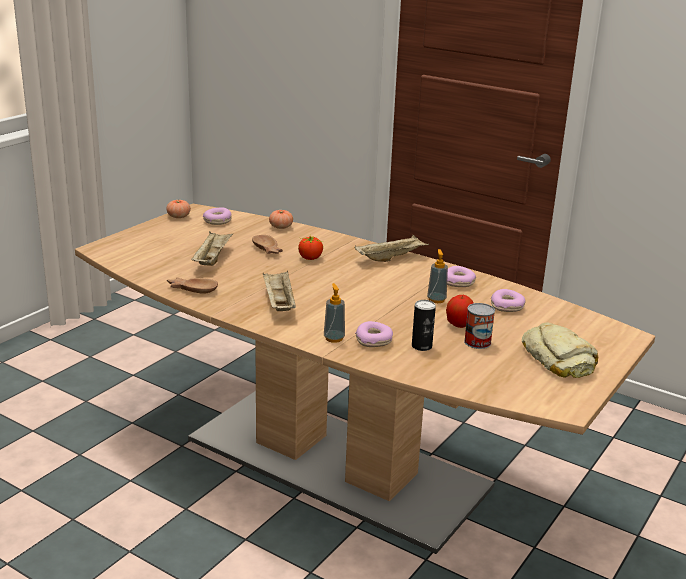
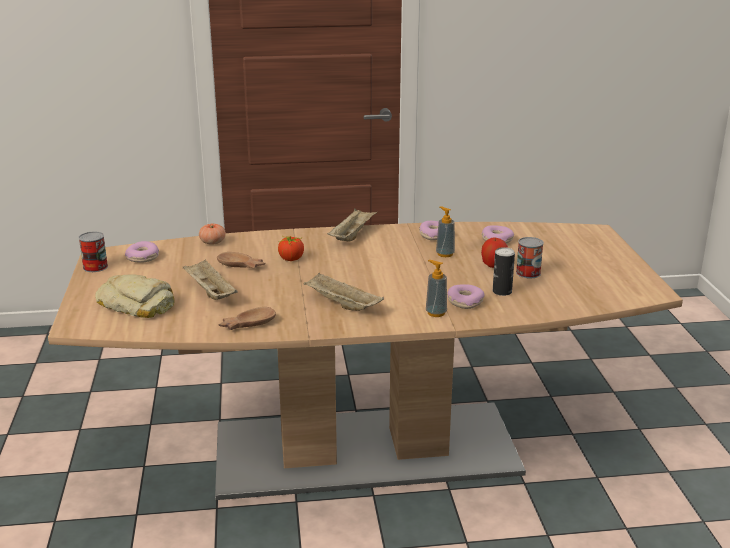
camera: 40 degrees left, 0 degrees up
tomato [166,200,191,218] -> can [79,231,108,272]
bread [522,322,598,378] -> bread moved to [95,274,175,318]

